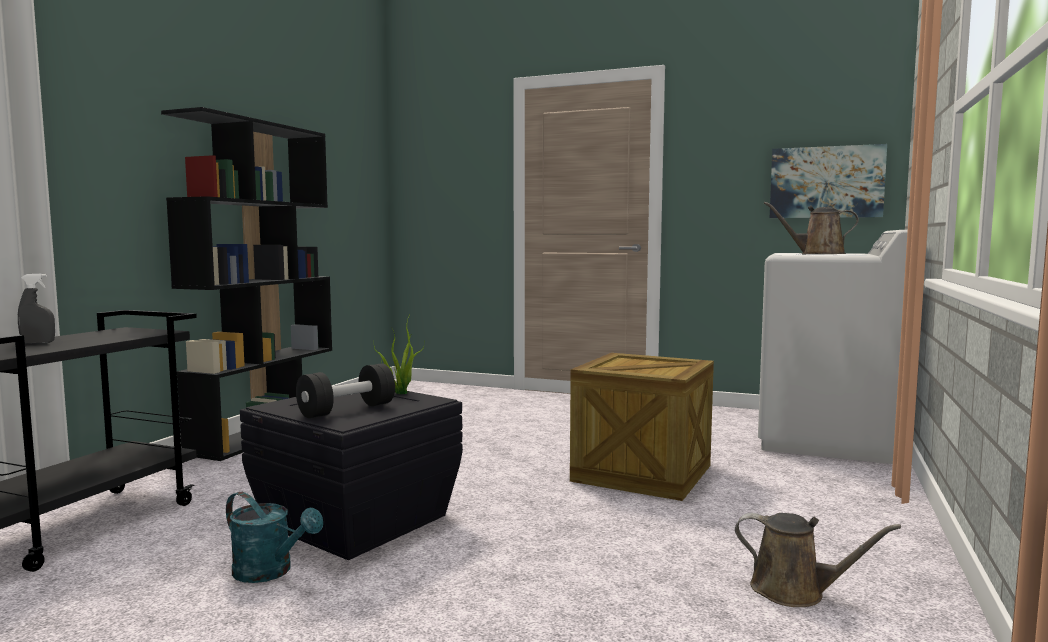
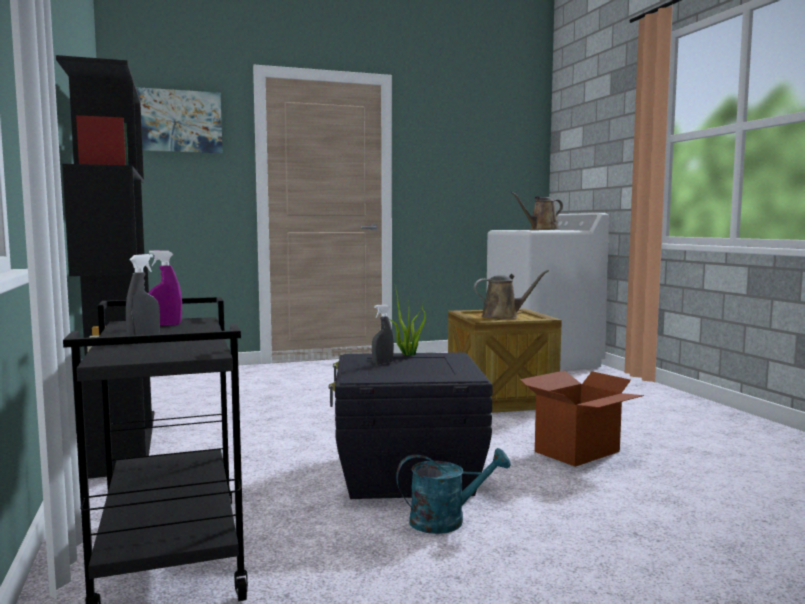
camera: 40 degrees left, 0 degrees up
black dumbbell [296,363,395,418] -> none
brown watering can [735,513,901,607] -> brown watering can moved to [474,270,549,319]
picture [770,144,887,218] -> picture moved to [136,87,222,153]
none -> purple spray bottle [148,250,182,326]
none -> grey spray bottle [372,304,394,365]
none -> cardboard box [520,370,644,467]

